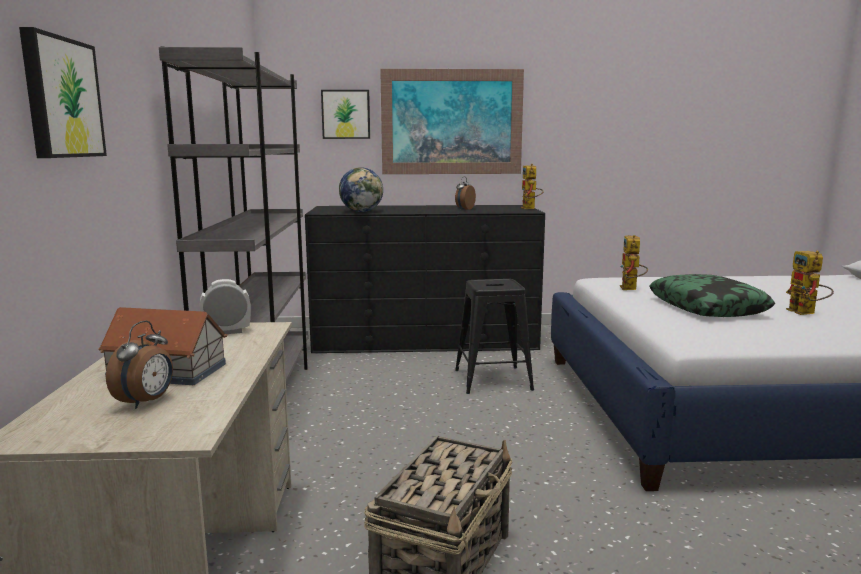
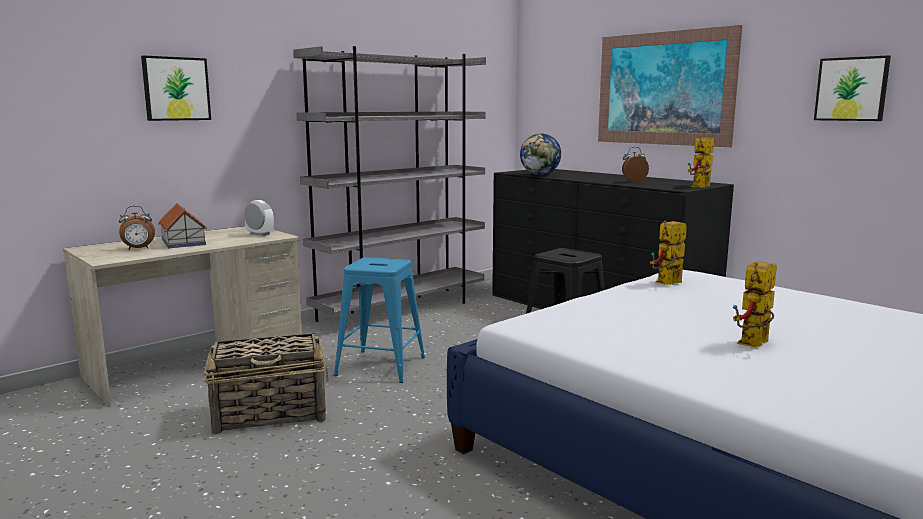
camera: 50 degrees right, 0 degrees up
picture [321,90,370,139] -> picture moved to [814,55,891,121]
pillow [650,274,775,317] -> none
none -> blue stool [334,257,425,383]

